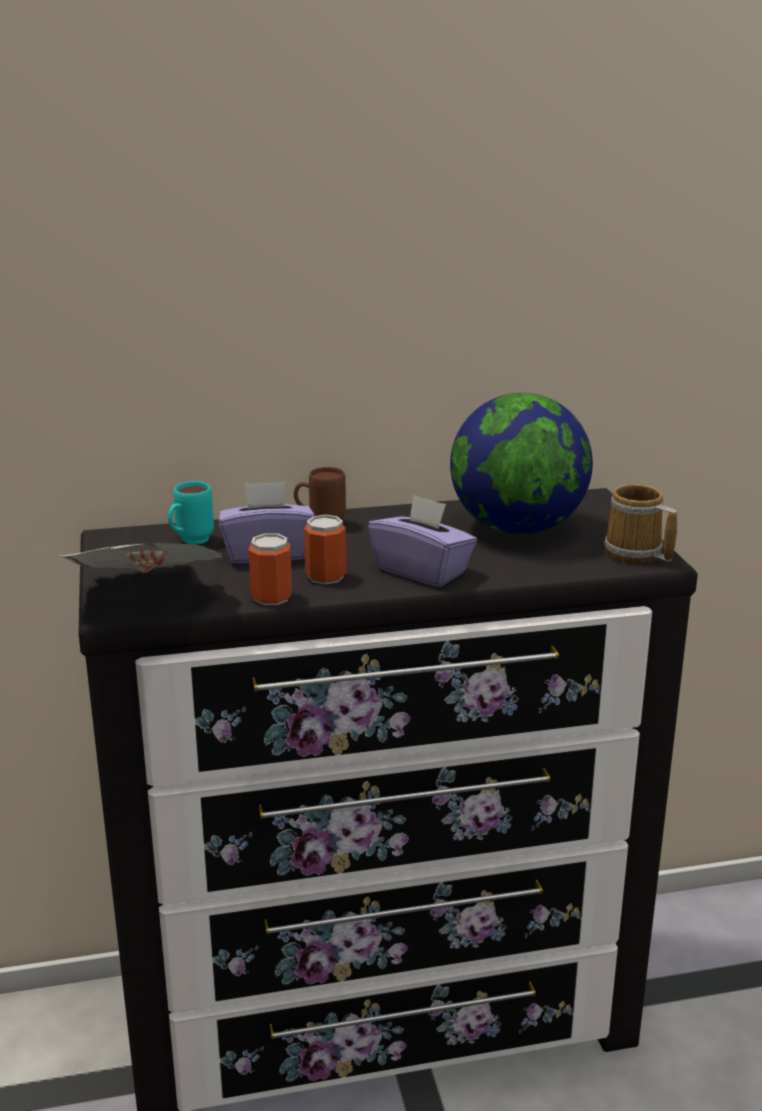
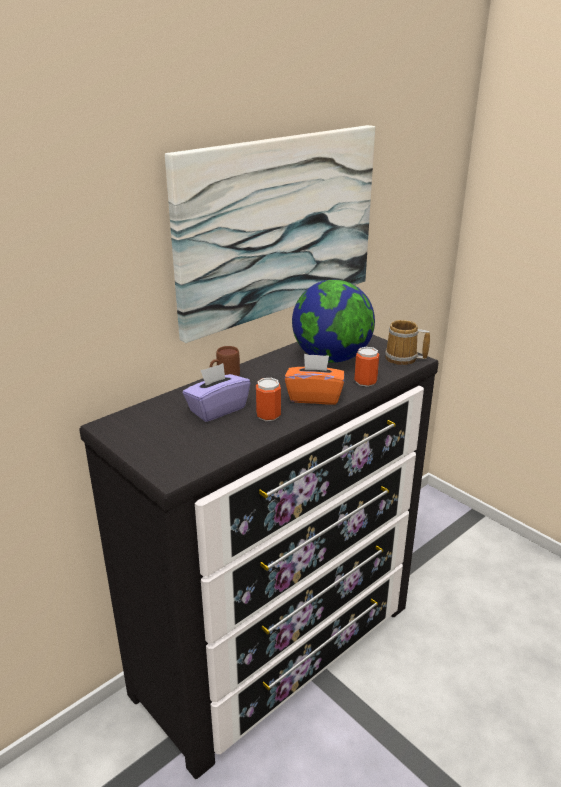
camera: 30 degrees left, 5 degrees up
newspaper [58,543,226,573] -> none
turquoise mug [168,481,214,545] -> none
can [249,533,292,605] -> can moved to [354,347,379,387]
purple tissue box [368,495,477,587] -> orange tissue box [285,354,344,405]
none -> picture [165,125,375,343]

